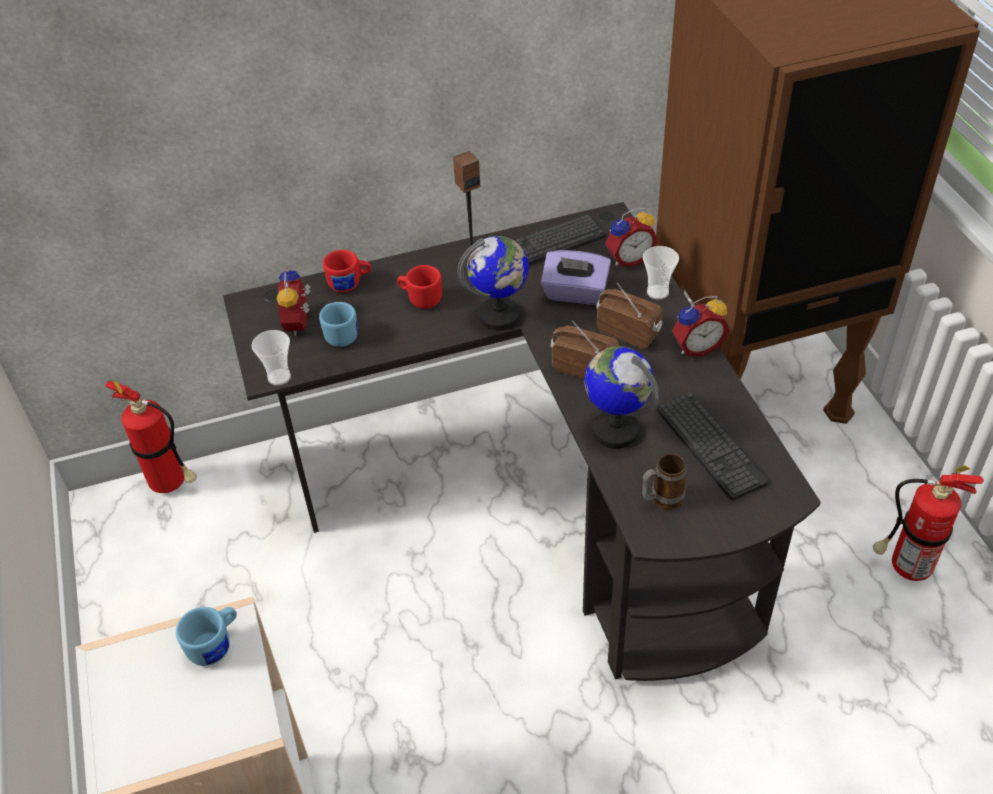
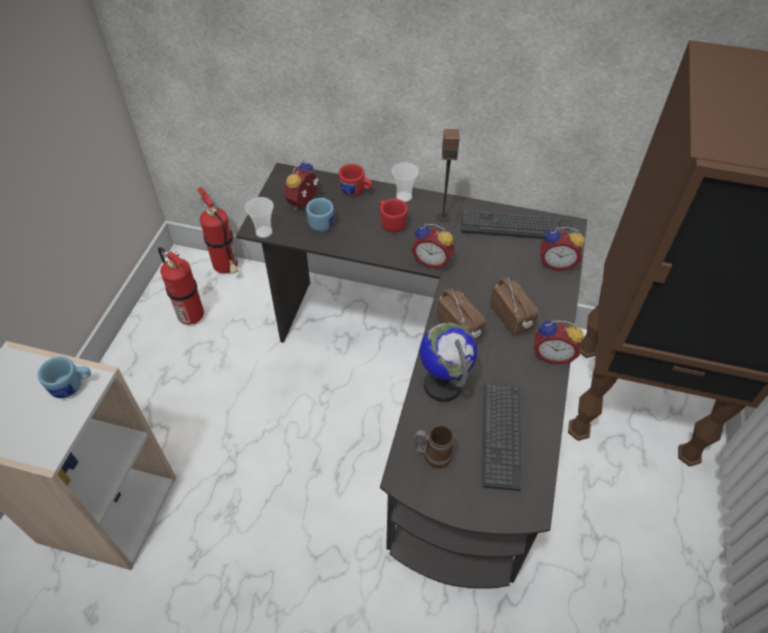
camera: 30 degrees right, 5 degrees up
globe [457,236,529,330] -> alarm clock [411,224,455,268]
purple tissue box [541,250,611,305] -> none
cup [643,246,679,299] -> cup moved to [392,162,419,202]
fire extinguisher [873,465,984,581] -> fire extinguisher moved to [158,247,204,325]

